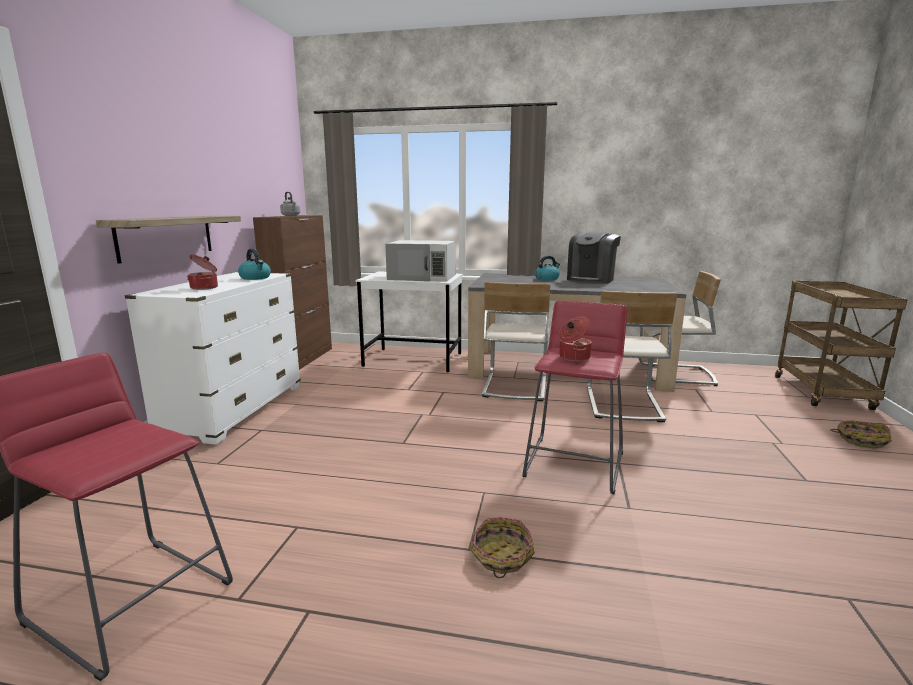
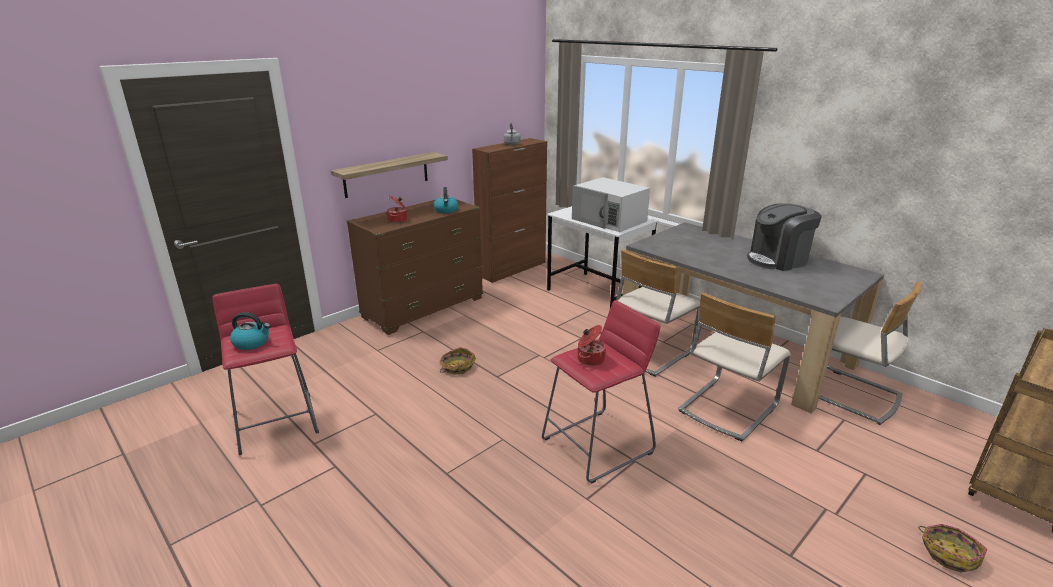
camera: 35 degrees right, 10 degrees up
white dresser [125,272,301,445] -> brown dresser [347,199,483,335]
basket [470,517,535,578] -> basket moved to [439,347,476,375]
kettle [535,256,560,281] -> kettle moved to [230,312,270,350]

